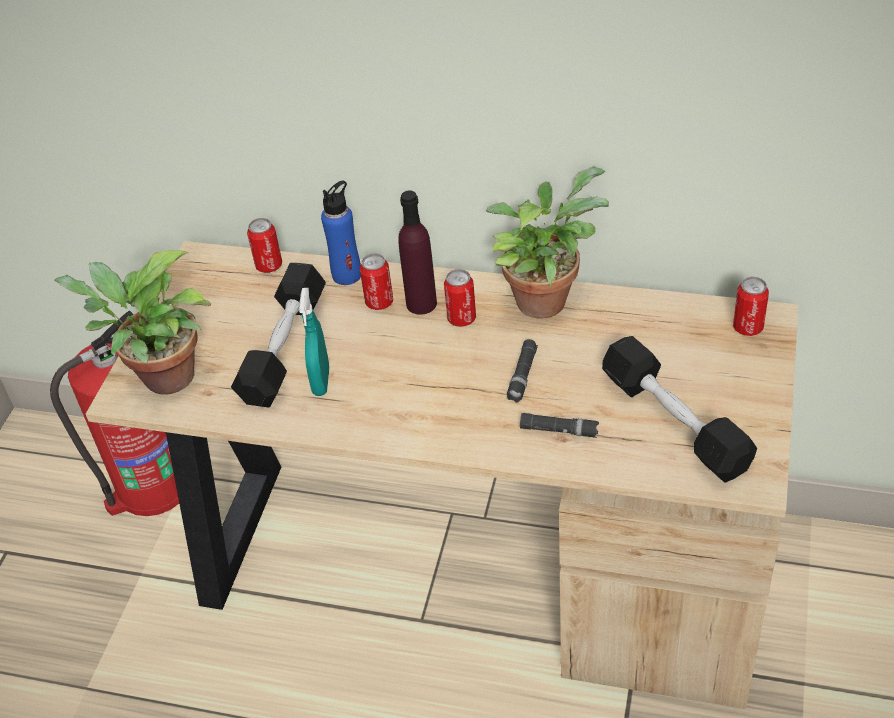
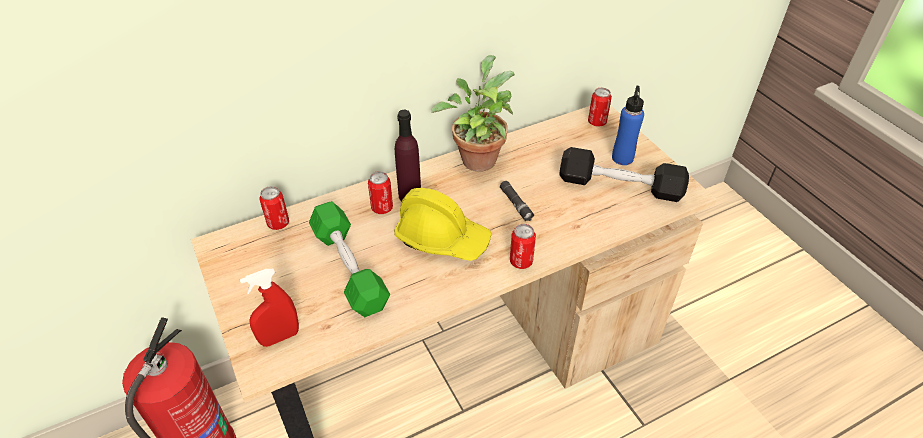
camera: 45 degrees left, 0 degrees up
potted plant [55,250,211,395] -> red spray bottle [240,269,299,347]
black dumbbell [231,263,326,407] -> green dumbbell [309,201,390,317]
turquoise spray bottle [299,288,329,396] -> none
blue bottle [321,181,361,285] -> blue bottle moved to [612,86,644,165]
can [444,269,476,327] -> can moved to [510,224,536,269]
black flashlight [520,413,599,438] -> none
none -> yellow hard hat [394,188,492,261]

